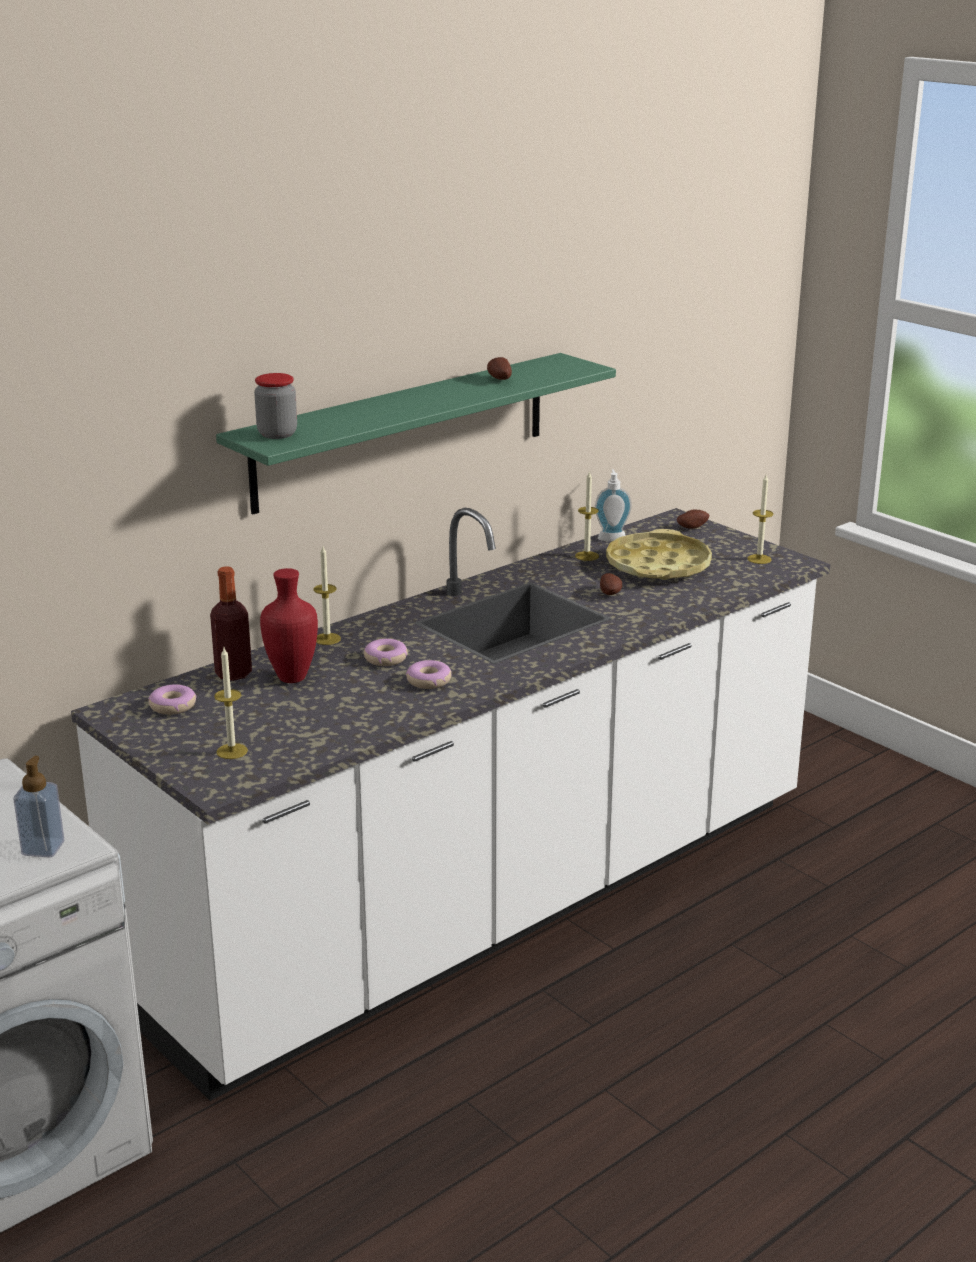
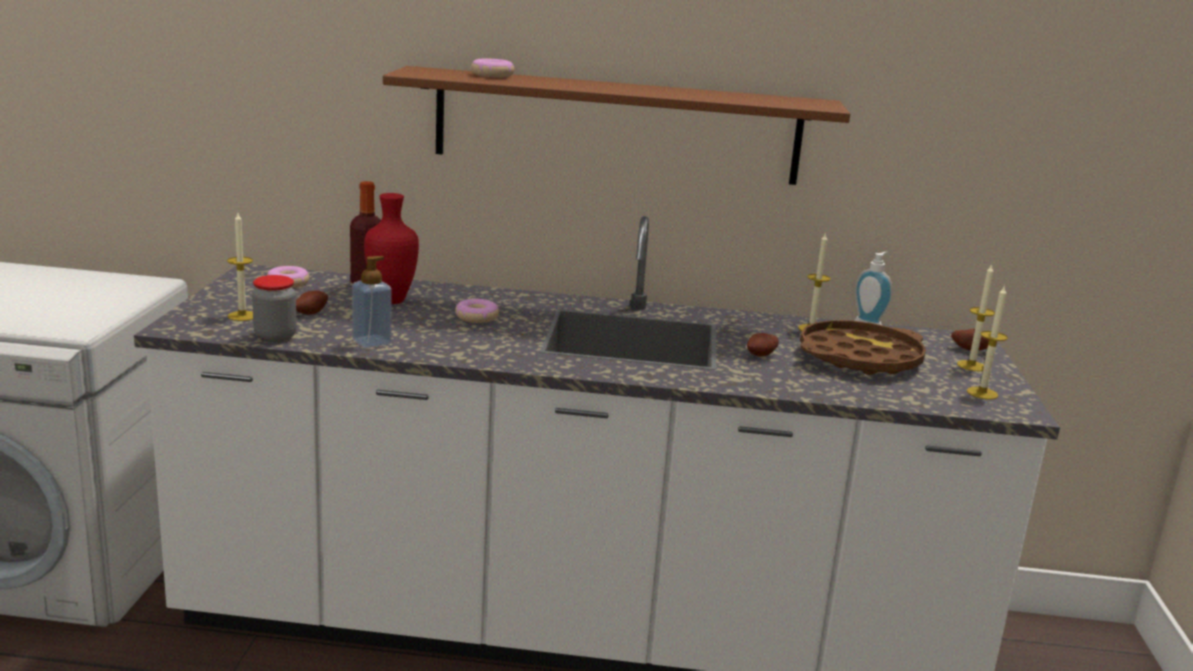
camera: 45 degrees right, 5 degrees down
soap dispenser [14,756,64,857] -> soap dispenser moved to [352,256,392,348]
green shelf [216,353,616,514] -> brown shelf [383,66,850,185]
jar [254,373,297,439] -> jar moved to [252,275,297,342]
candle [313,546,341,645] -> candle moved to [957,263,995,371]
donut [406,660,452,689] -> donut moved to [471,59,515,78]
potato [487,357,512,380] -> potato moved to [296,291,328,314]
yellow tray [606,529,712,580] -> brown tray [800,320,926,375]

